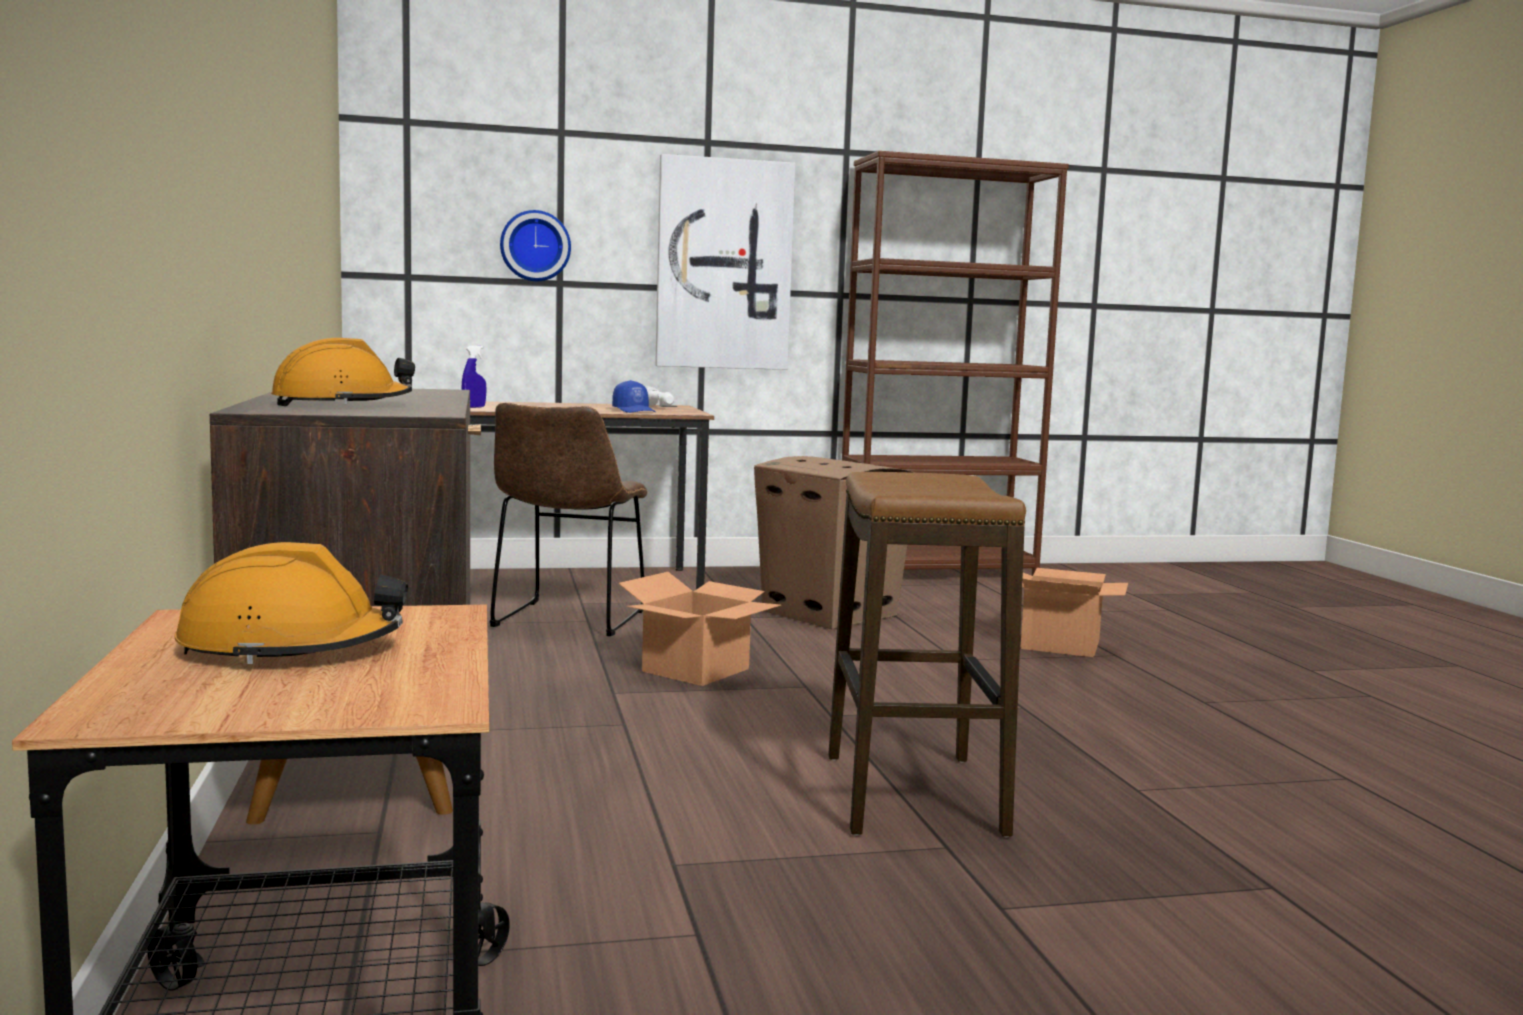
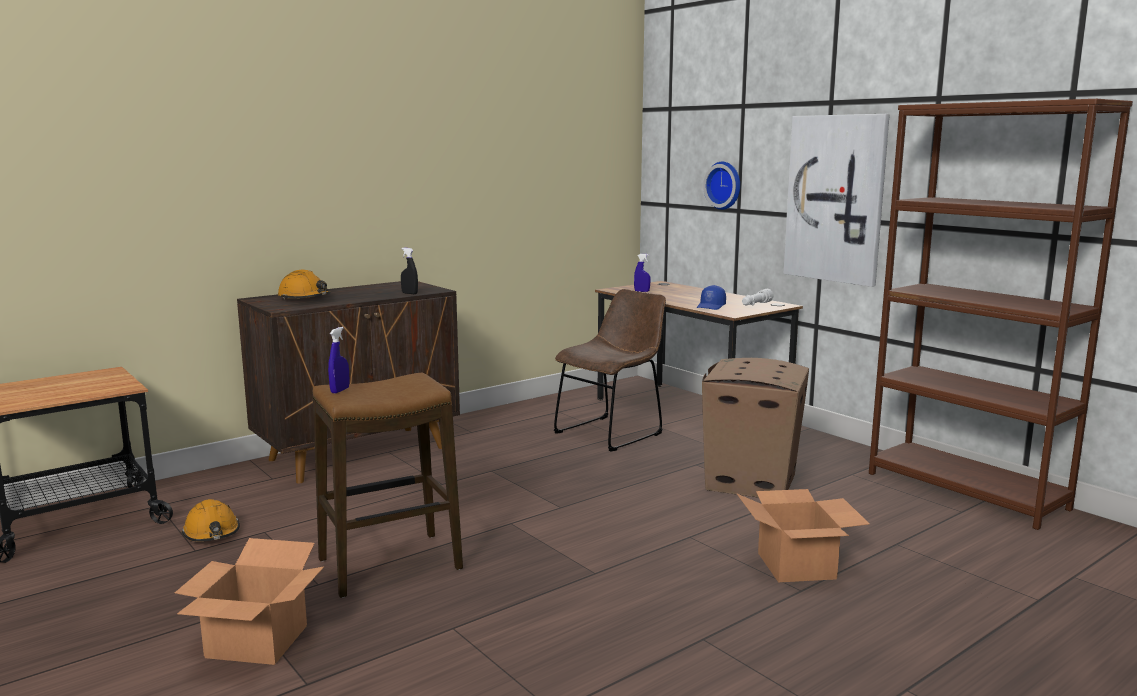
camera: 65 degrees right, 5 degrees up
orange hard hat [175,542,408,664] -> orange hard hat moved to [182,499,240,542]
brown chair [490,402,648,636] -> brown chair turned 150 degrees clockwise [554,289,666,451]
cardboard box [618,572,781,686] -> cardboard box moved to [175,538,324,665]
none -> blue spray bottle [328,327,349,393]
none -> black spray bottle [401,248,418,294]

